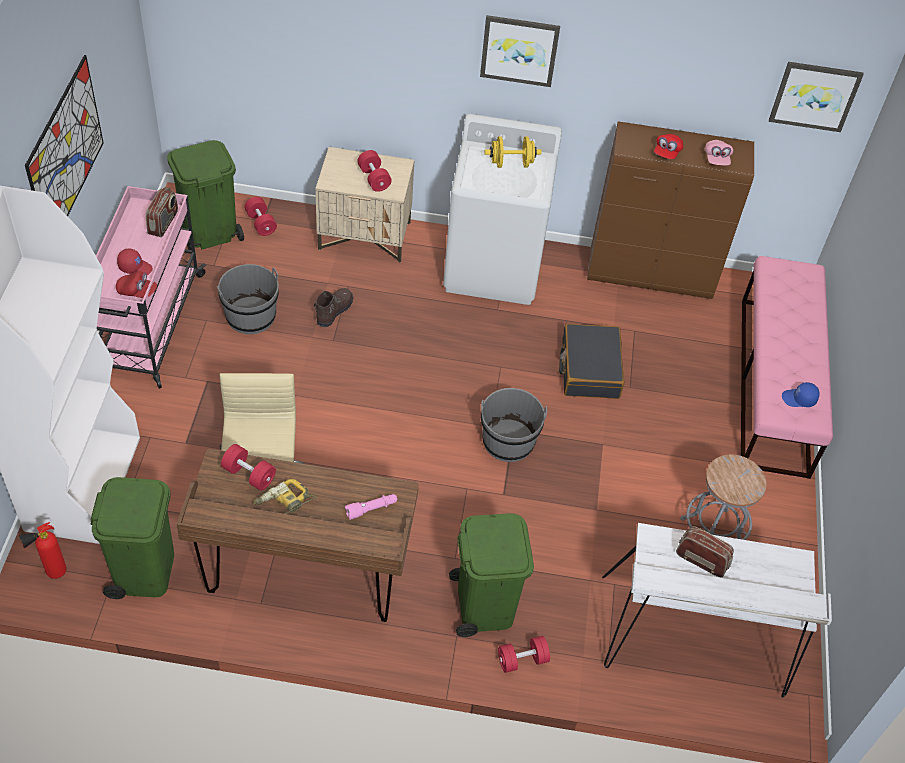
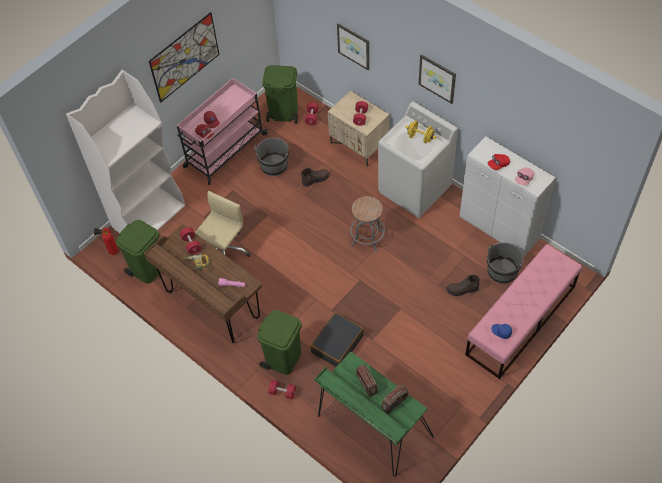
camera: 40 degrees right, 5 degrees up
radio [146,187,178,237] -> radio moved to [381,384,408,414]
grey bucket [481,388,547,462] -> grey bucket moved to [487,242,523,284]
black suitcase [559,324,624,399] -> black suitcase moved to [310,313,364,367]
brown cabinet [587,121,754,299] -> white cabinet [460,137,556,257]
white desk [602,523,832,698] -> green desk [314,352,434,476]
grey stool [680,454,767,540] -> grey stool moved to [350,196,385,252]
picture [769,62,864,132] -> picture moved to [337,23,369,71]
none -> brown boot [446,275,480,296]

